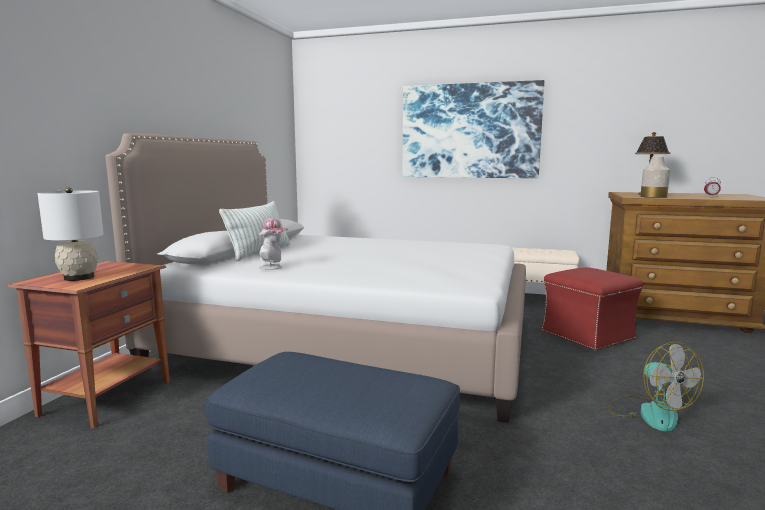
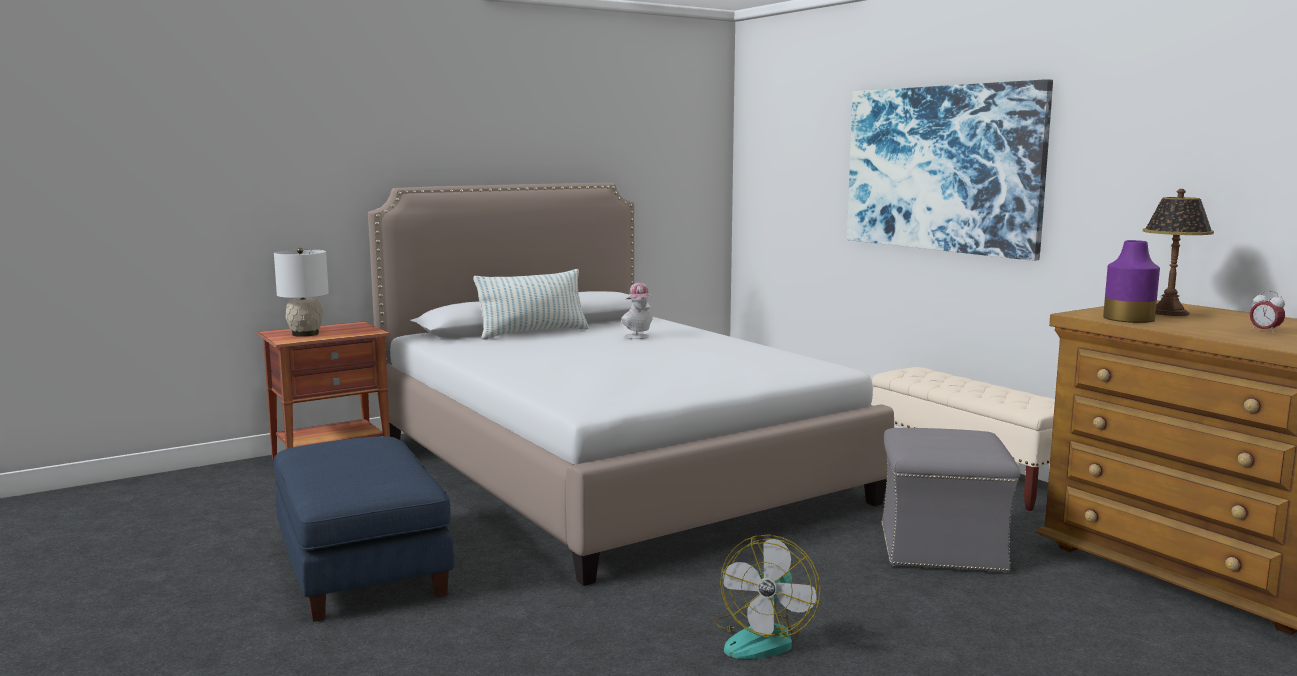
camera: 40 degrees right, 0 degrees up
hat [259,218,288,270] -> hat moved to [621,283,653,339]
red ottoman [542,267,643,351] -> grey ottoman [881,428,1020,573]
beige vase [640,157,670,198] -> purple vase [1103,240,1160,323]

